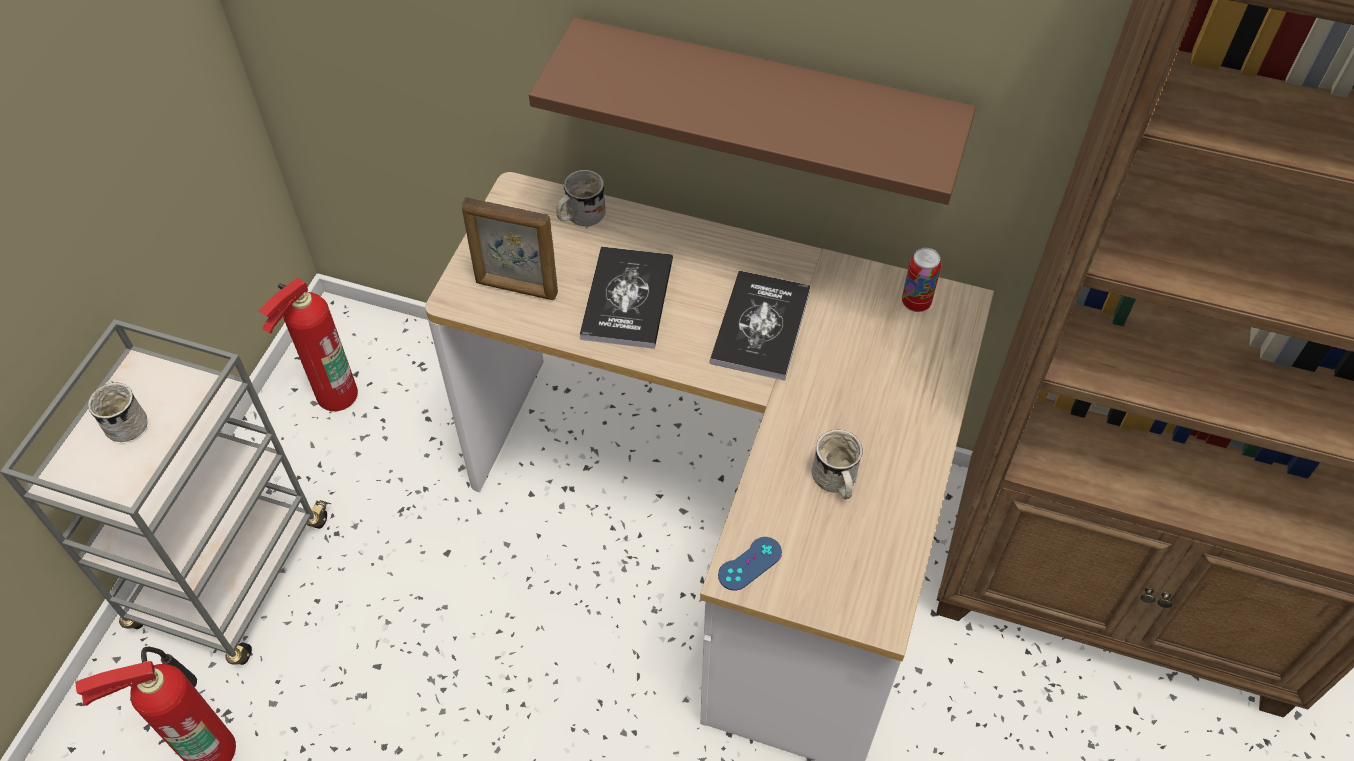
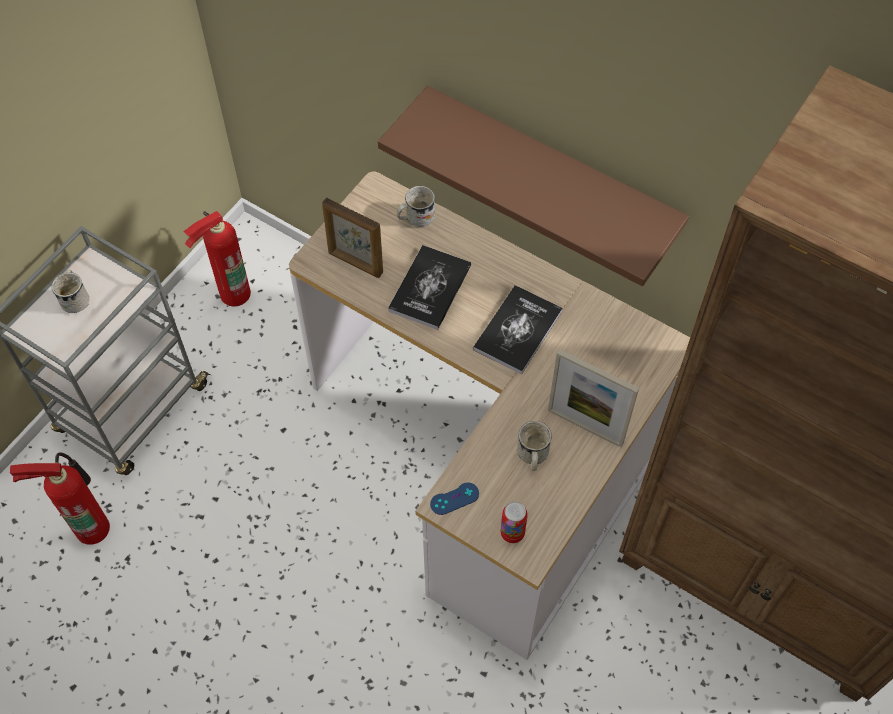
camera: 15 degrees right, 5 degrees up
can [902,248,941,312] -> can moved to [500,501,528,543]
none -> picture frame [548,349,639,447]

